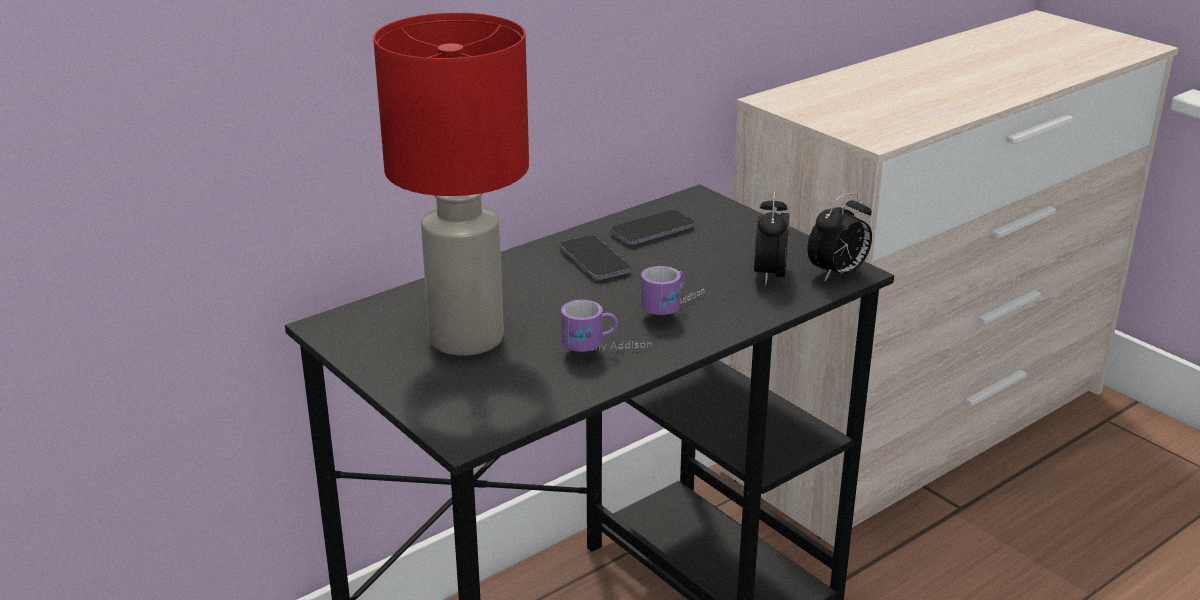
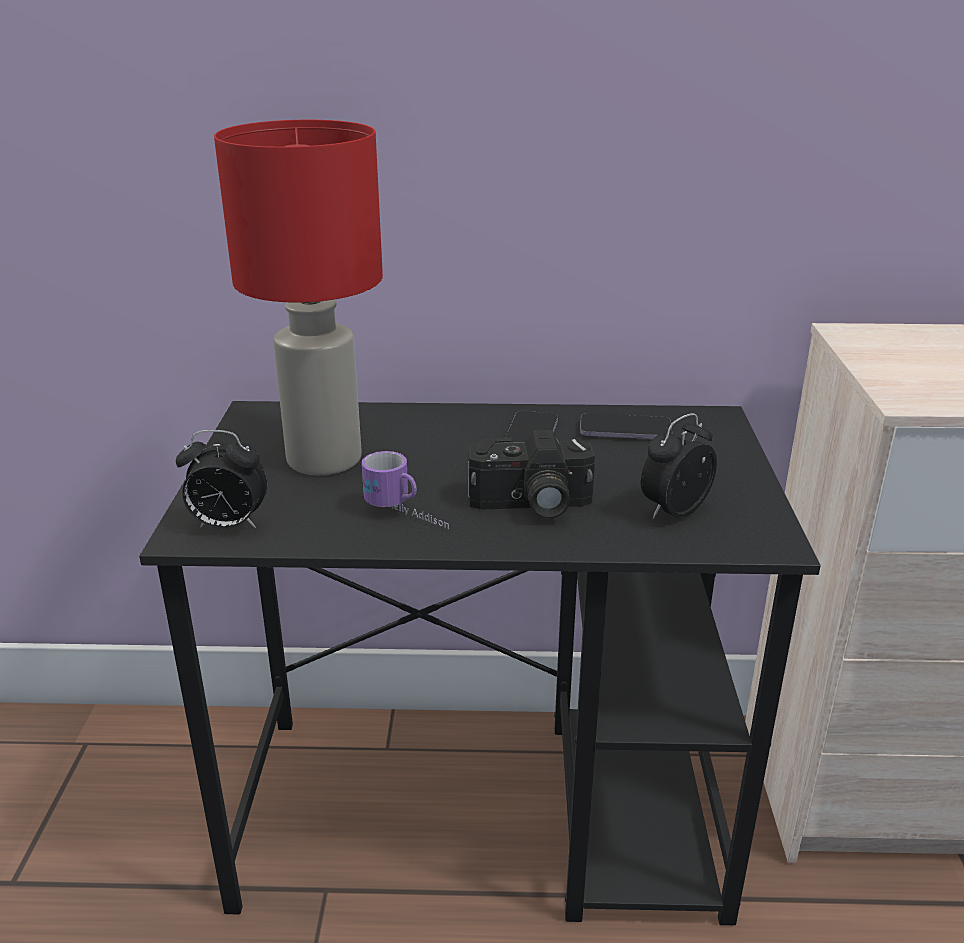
camera: 40 degrees right, 0 degrees up
mug [641,266,704,315] -> camera [468,430,595,519]
alarm clock [807,192,872,281] -> alarm clock moved to [176,430,268,529]

